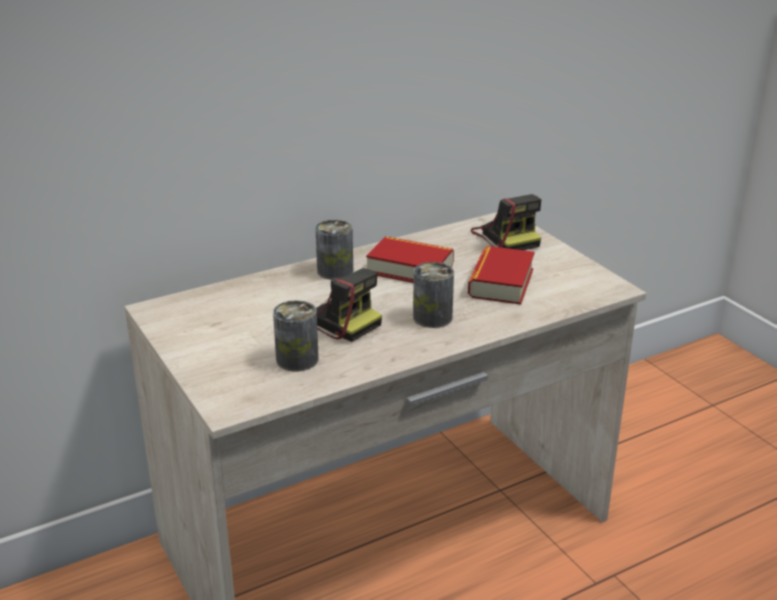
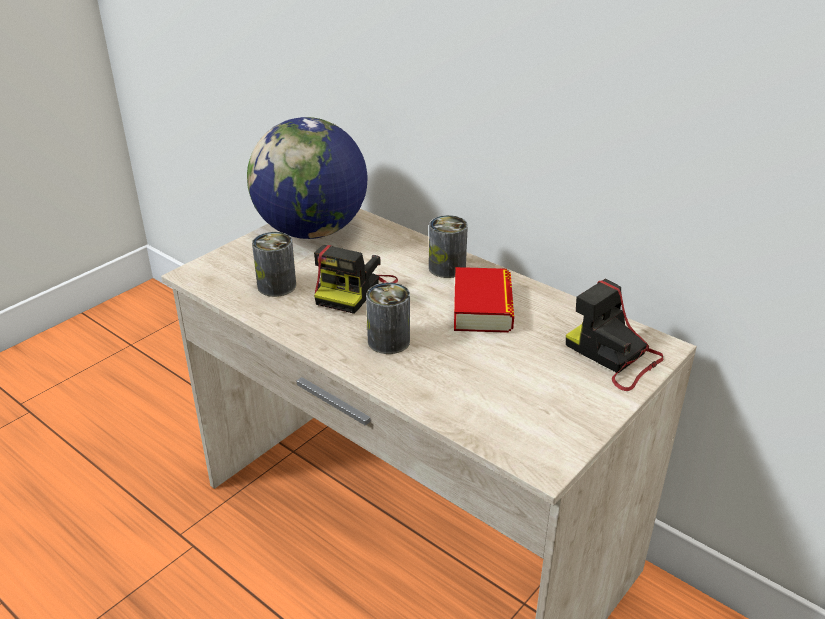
camera: 70 degrees right, 5 degrees up
book [468,246,535,304] -> none
camera [471,194,541,250] -> camera turned 90 degrees clockwise [566,278,664,391]
none -> globe [247,117,368,239]

